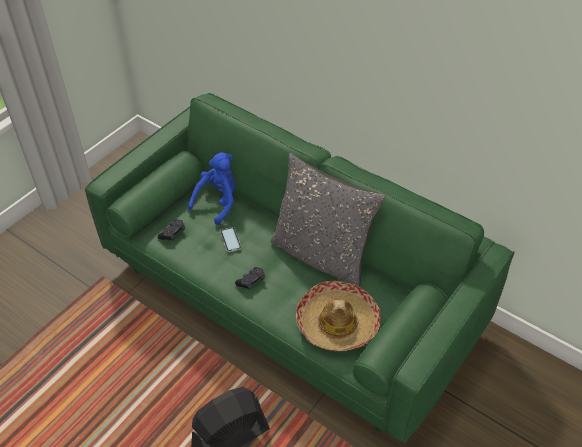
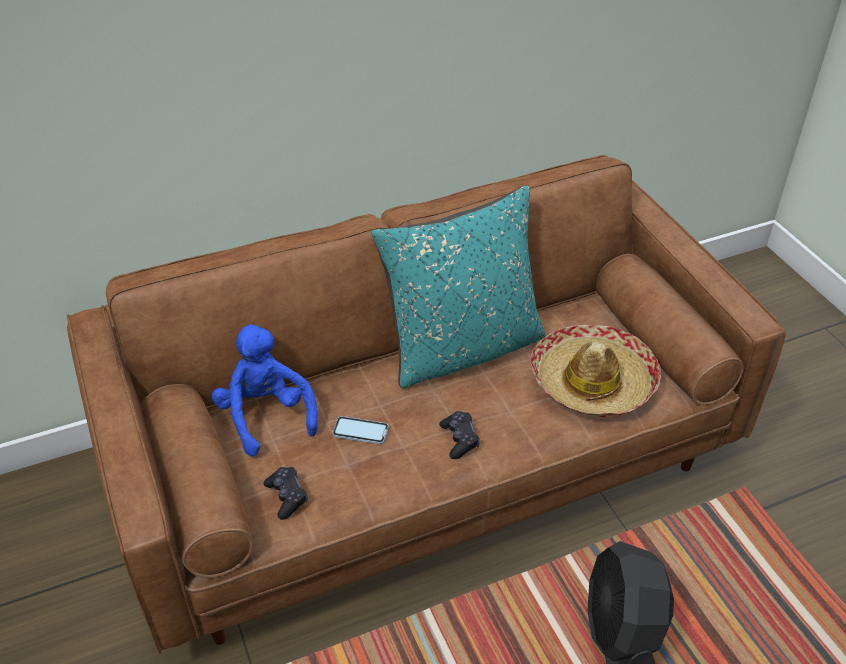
camera: 60 degrees left, 5 degrees down
green sofa [85,93,514,445] -> brown sofa [67,155,786,654]
grey pillow [271,153,385,287] -> turquoise pillow [372,185,545,388]

